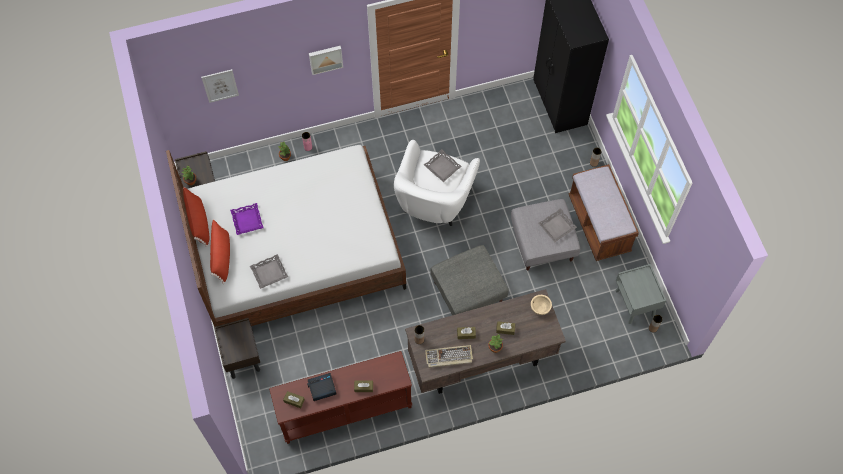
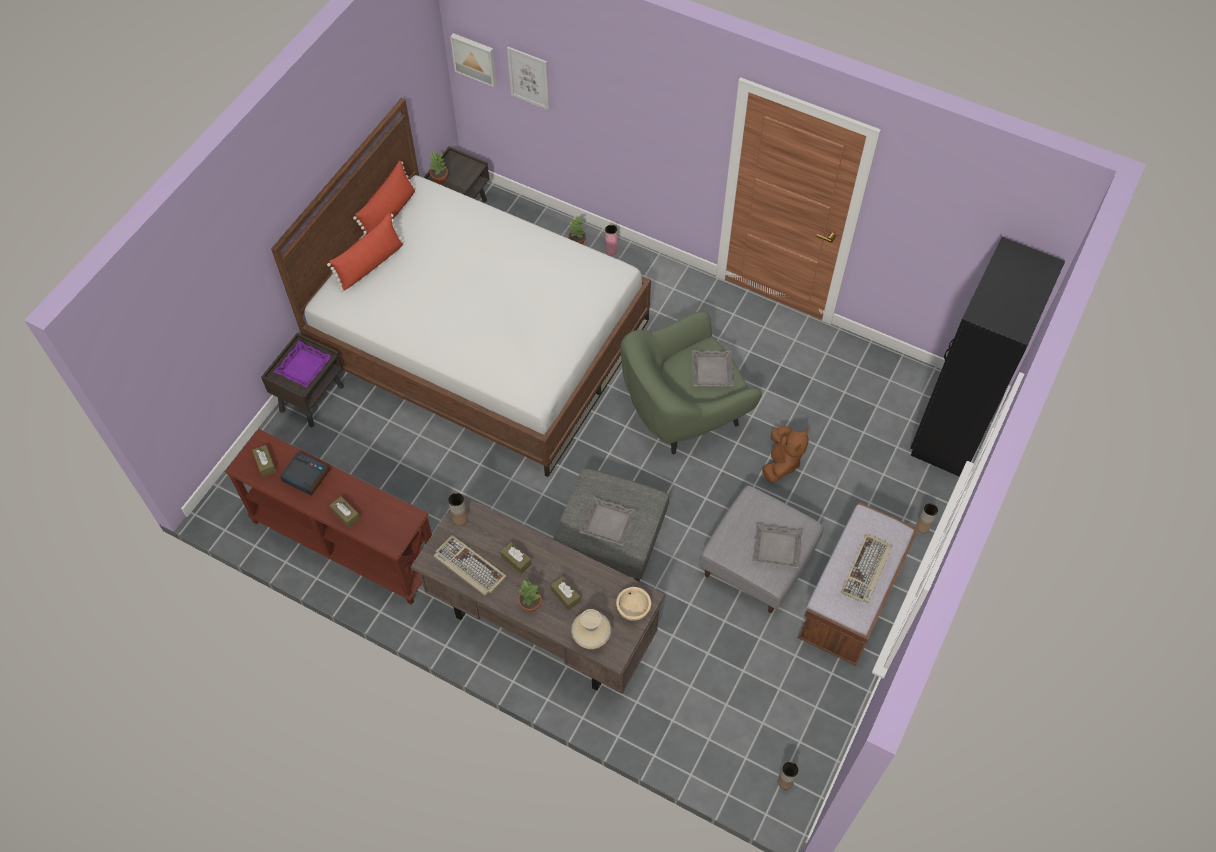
camera: 45 degrees right, 5 degrees down
purple tray [230,203,264,235] -> purple tray moved to [274,340,332,388]
grey tray [250,254,288,289] -> grey tray moved to [579,496,637,546]
picture [309,46,343,75] -> picture moved to [450,33,497,87]
white armchair [394,140,480,226] -> green armchair [620,311,762,454]
grey nightstand [615,264,667,324] -> none
none -> beige vase [571,609,611,649]
none -> brown plush toy [762,426,809,482]
none -> keyboard [840,534,892,603]

